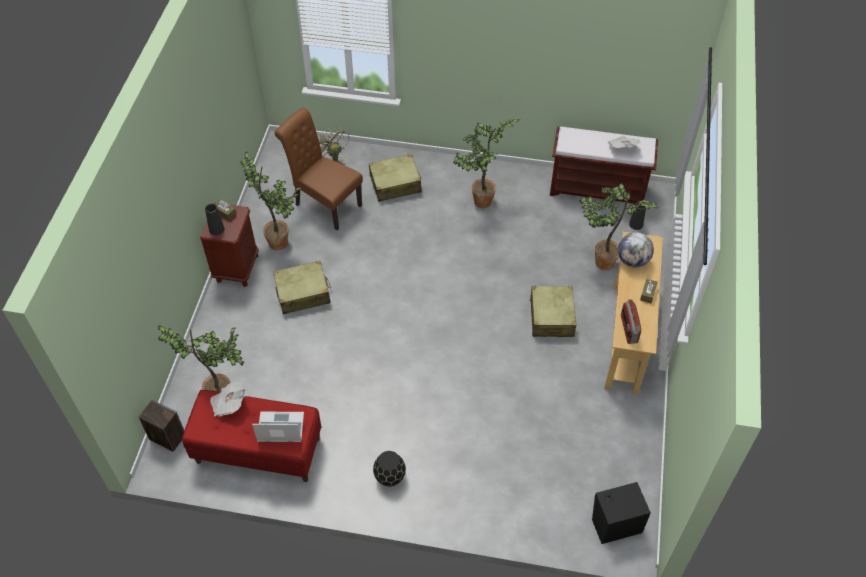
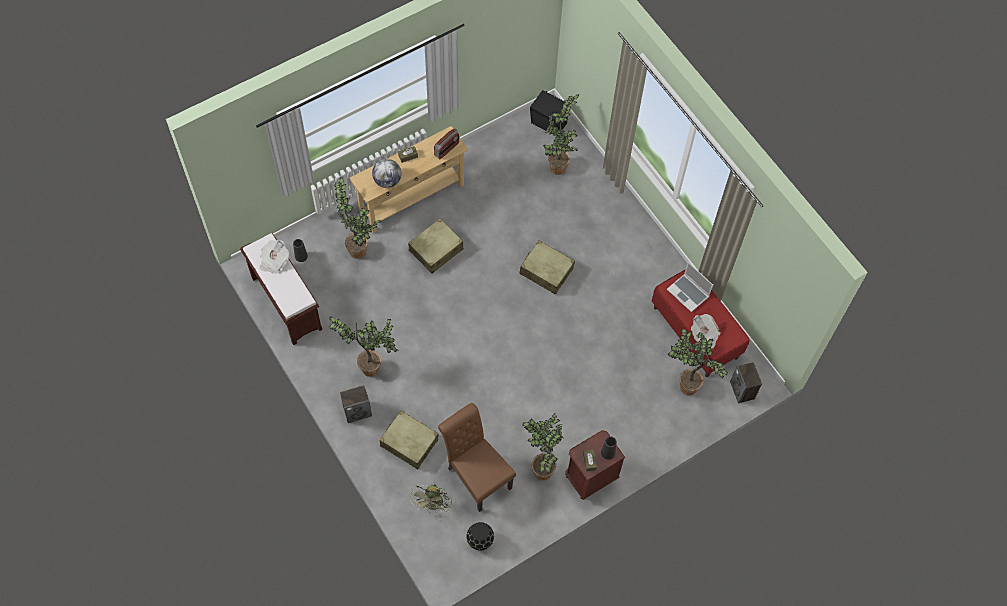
camera: 135 degrees left, 10 degrees up
beige suitcase [273,261,331,314] -> beige suitcase moved to [519,241,575,295]
brown chair [275,108,363,230] -> brown chair turned 150 degrees clockwise [438,403,516,512]
black vase [373,451,406,487] -> black vase moved to [467,522,494,551]
none -> speaker [340,385,372,423]
none -> potted plant [543,94,579,175]

